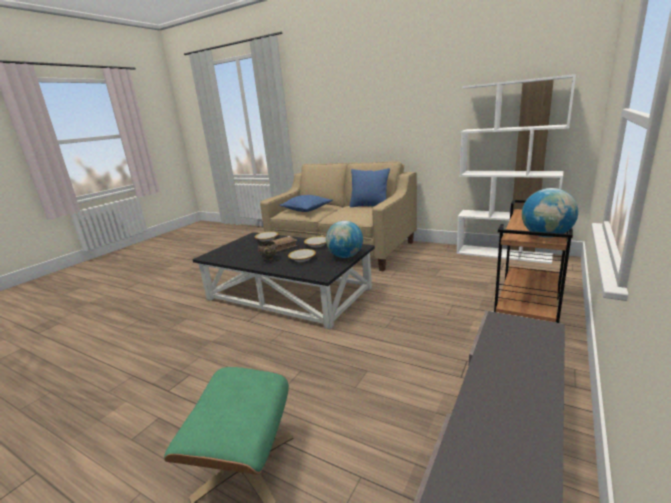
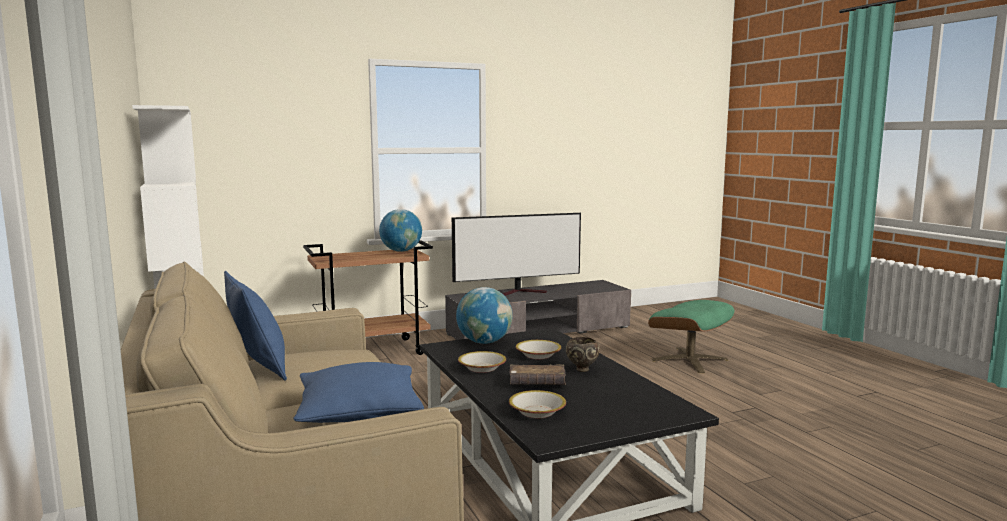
camera: 145 degrees left, 10 degrees down
none -> television [452,213,581,296]

